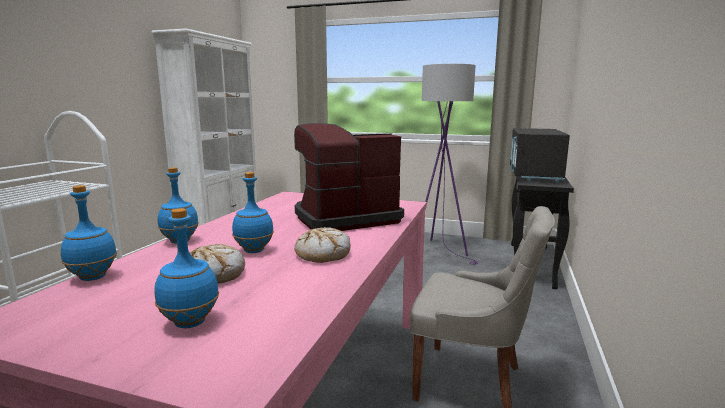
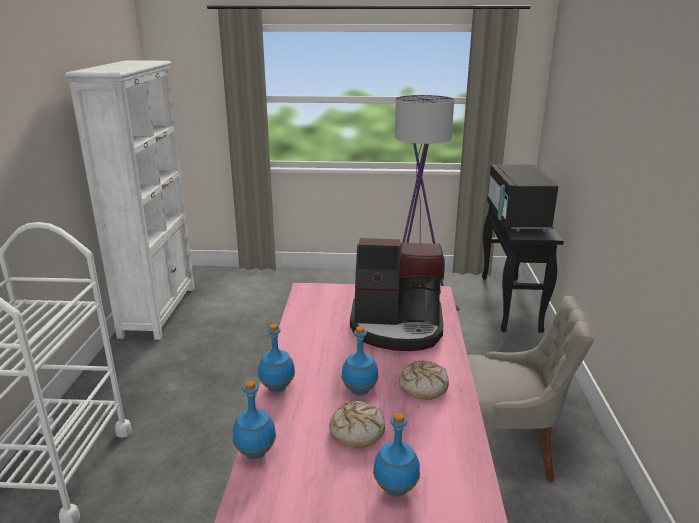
camera: 15 degrees left, 10 degrees up
coffee machine [294,123,404,231] -> coffee machine turned 135 degrees counterclockwise [350,238,445,351]

